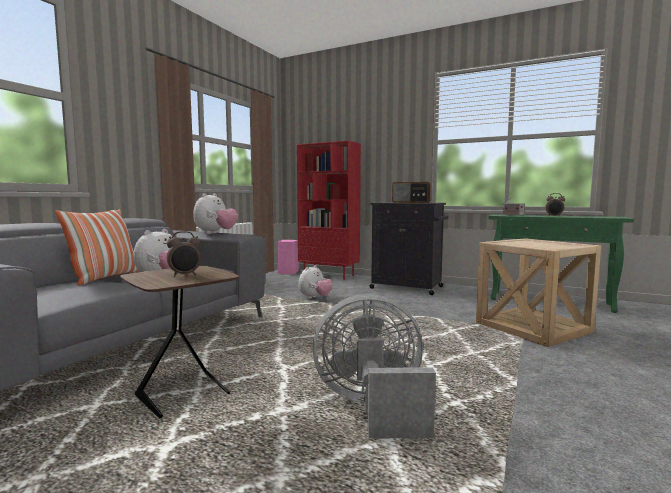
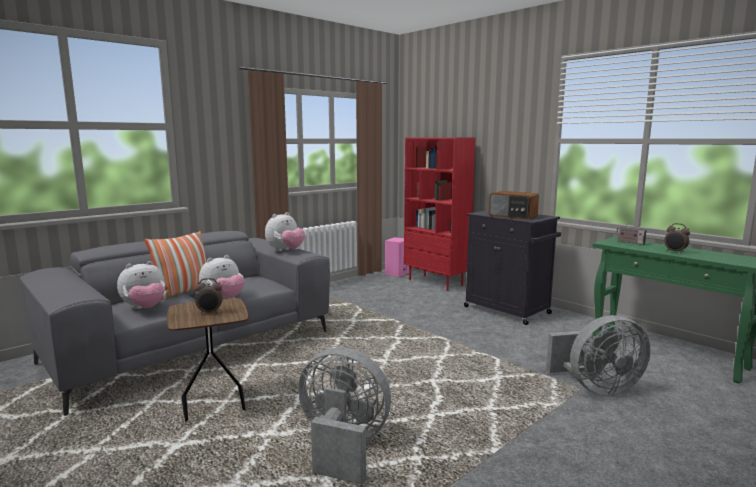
camera: 20 degrees right, 5 degrees up
plush toy [298,265,333,299] -> plush toy moved to [117,261,165,309]
beige side table [476,238,601,347] -> grey fan [546,315,651,395]

